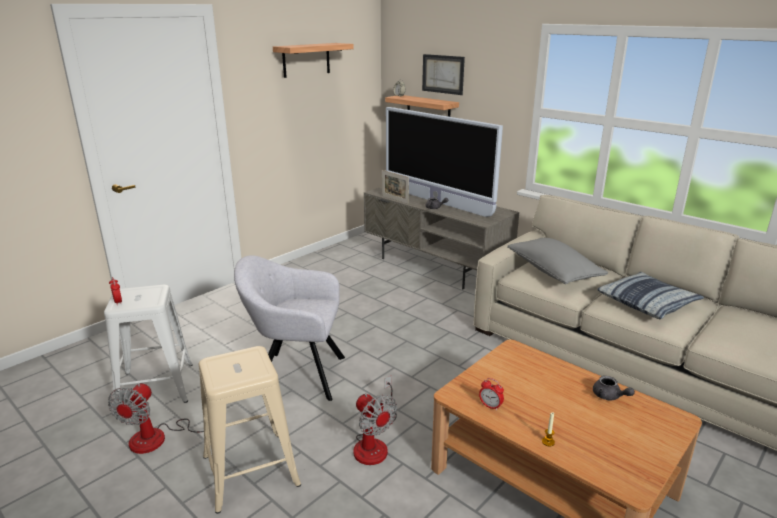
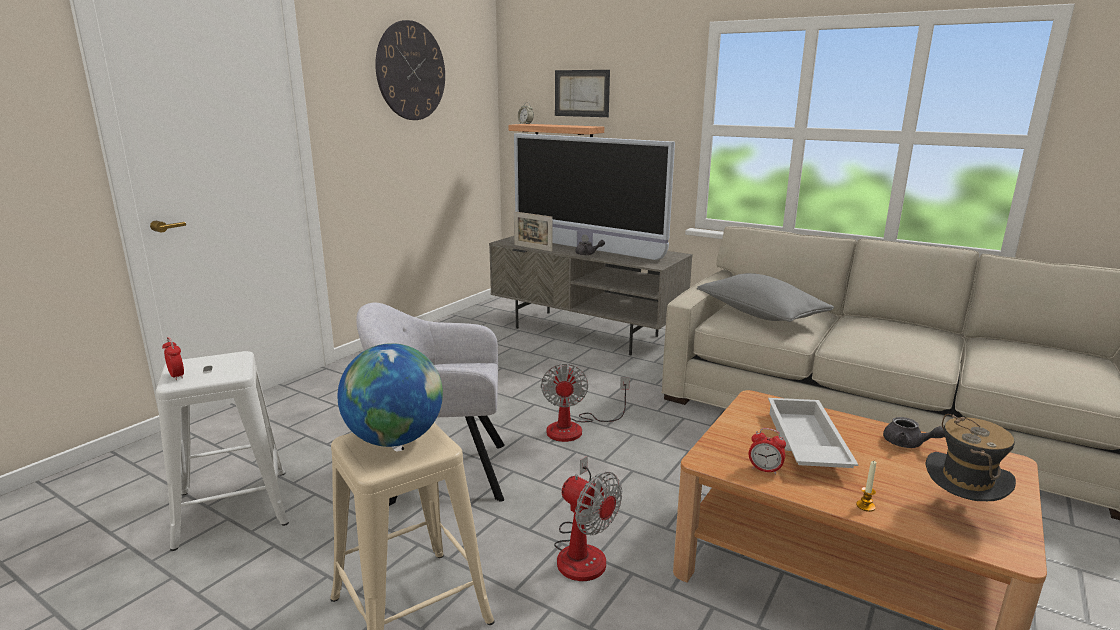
camera: 10 degrees left, 5 degrees down
fan [108,383,204,454] -> fan moved to [541,364,630,442]
shelf [273,43,354,78] -> wall clock [375,20,445,120]
pillow [597,272,704,319] -> none
none -> globe [338,343,443,447]
none -> white tray [768,398,859,468]
none -> hat [926,414,1016,501]

